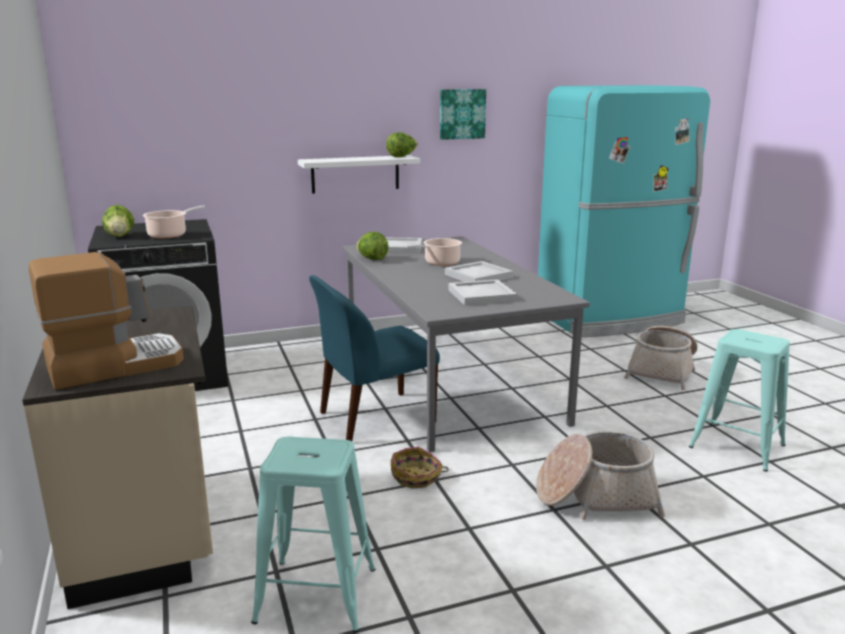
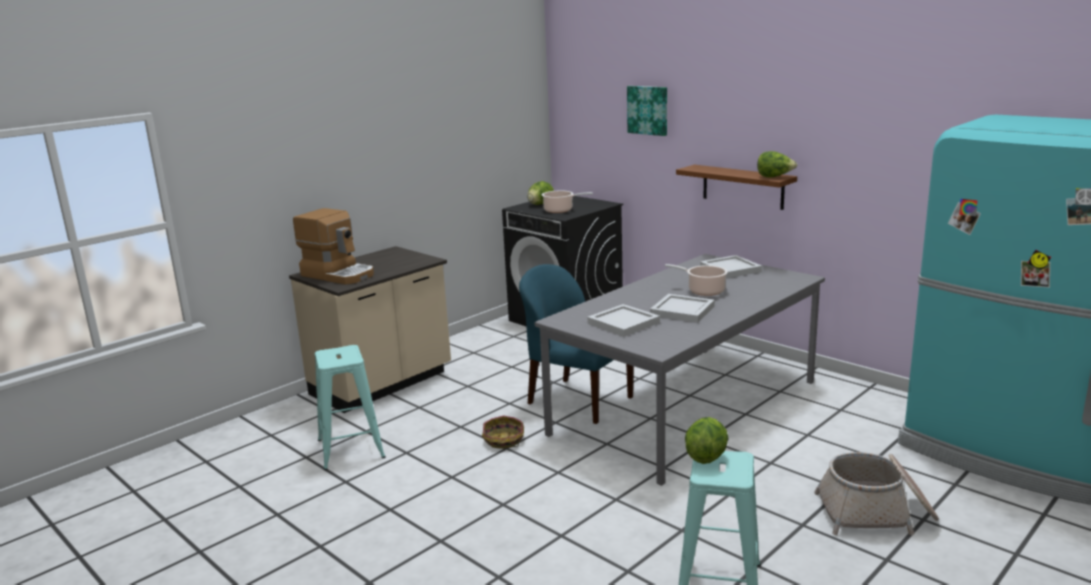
camera: 65 degrees right, 0 degrees up
white shelf [298,155,420,194] -> brown shelf [676,165,797,210]
lettuce [356,232,389,260] -> lettuce moved to [685,417,729,464]
picture [440,89,486,140] -> picture moved to [627,86,667,136]
basket [536,431,665,520] -> none

